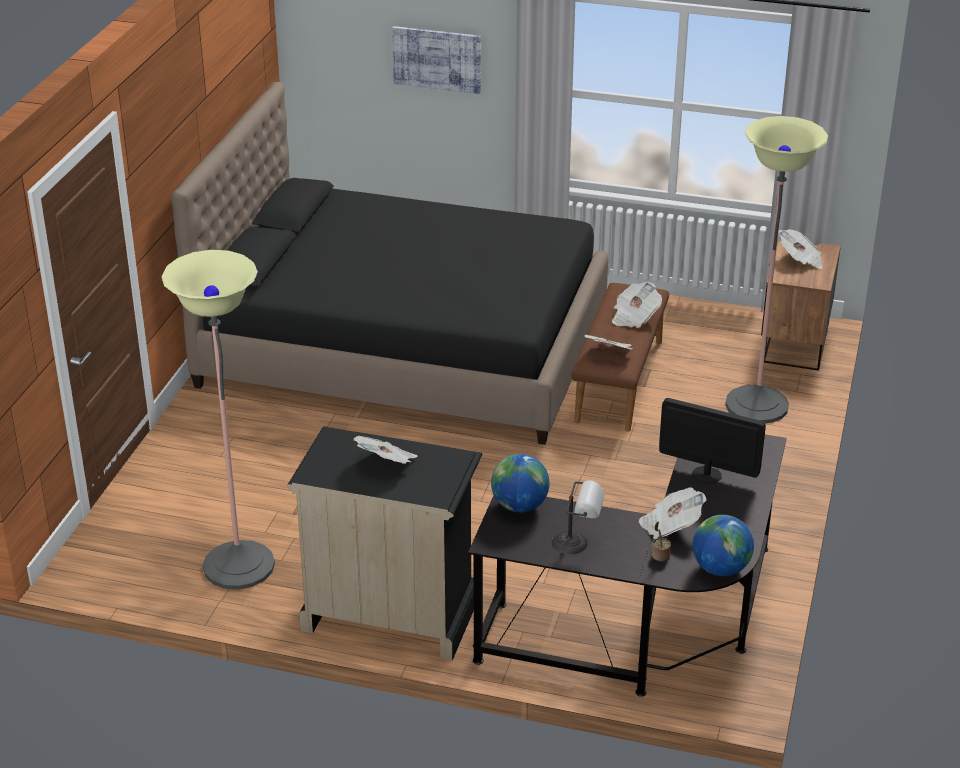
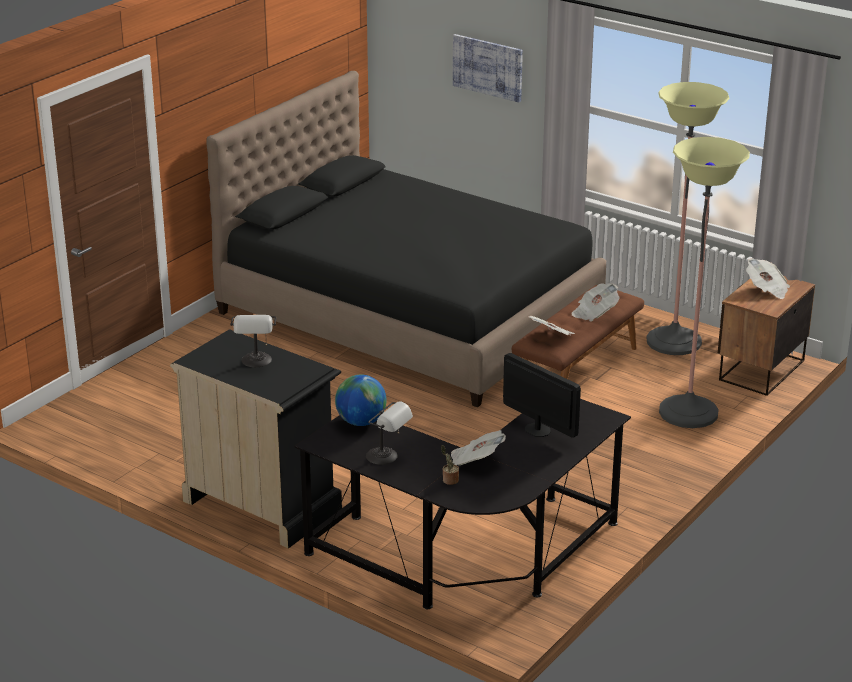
camera: 20 degrees right, 5 degrees down
floor lamp [162,250,275,590] -> floor lamp moved to [647,82,730,355]
newspaper [353,436,418,464] -> table lamp [230,315,276,367]
globe [692,515,754,576] -> none

